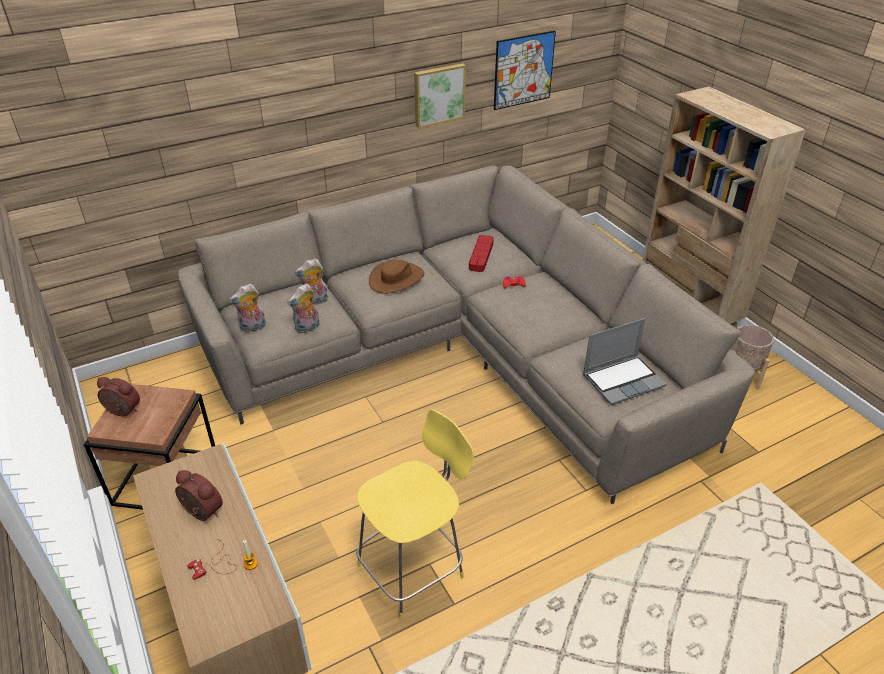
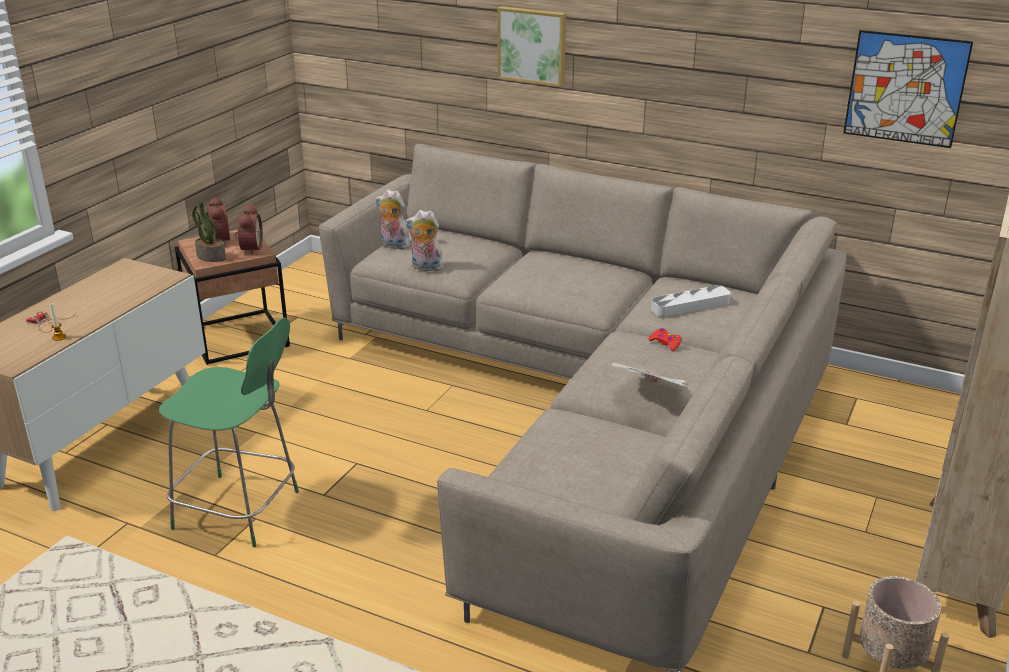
camera: 55 degrees right, 10 degrees down
alarm clock [175,470,223,521] -> alarm clock moved to [235,205,263,254]
plush toy [294,259,328,304] -> none
yellow stool [356,409,474,620] -> green stool [159,318,299,548]
brown hat [369,260,424,294] -> none
picture [414,63,466,128] -> picture moved to [497,6,566,87]
red tray [469,235,494,272] -> grey tray [651,285,731,317]
laptop [583,318,667,405] -> none
none -> potted plant [192,200,226,262]
none -> newspaper [611,363,689,388]

